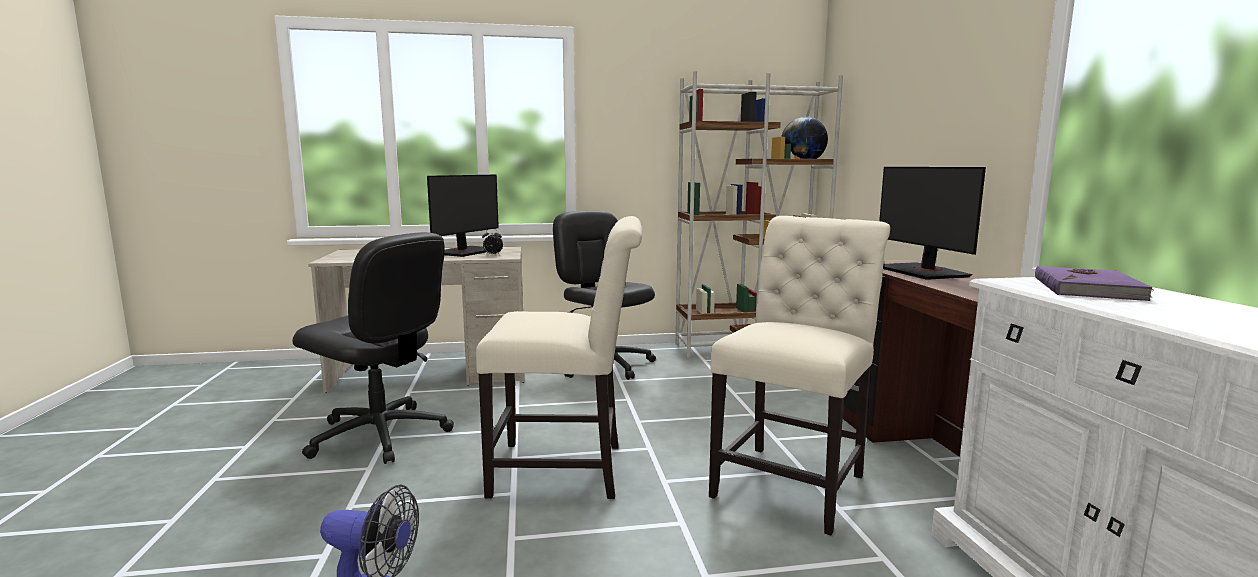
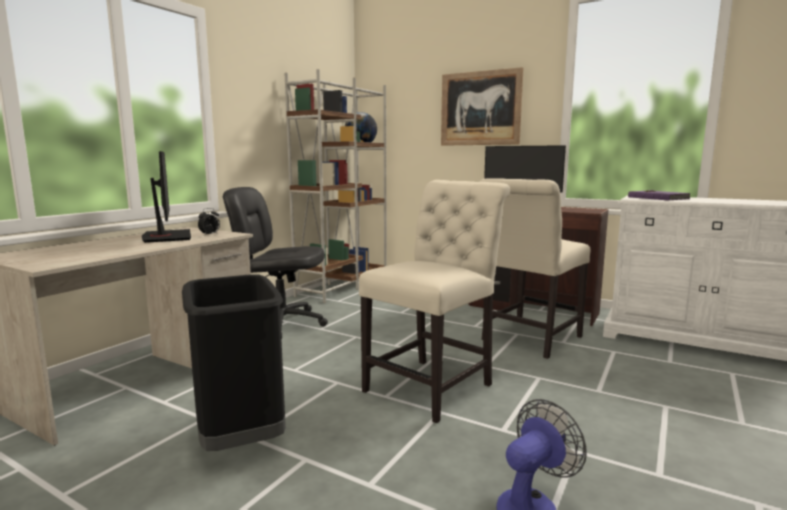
camera: 50 degrees left, 0 degrees up
black office chair [292,232,454,464] -> black trash can [182,274,286,451]
beige chair [709,216,890,536] -> beige chair turned 120 degrees counterclockwise [479,178,590,359]
none -> picture [441,67,523,146]

